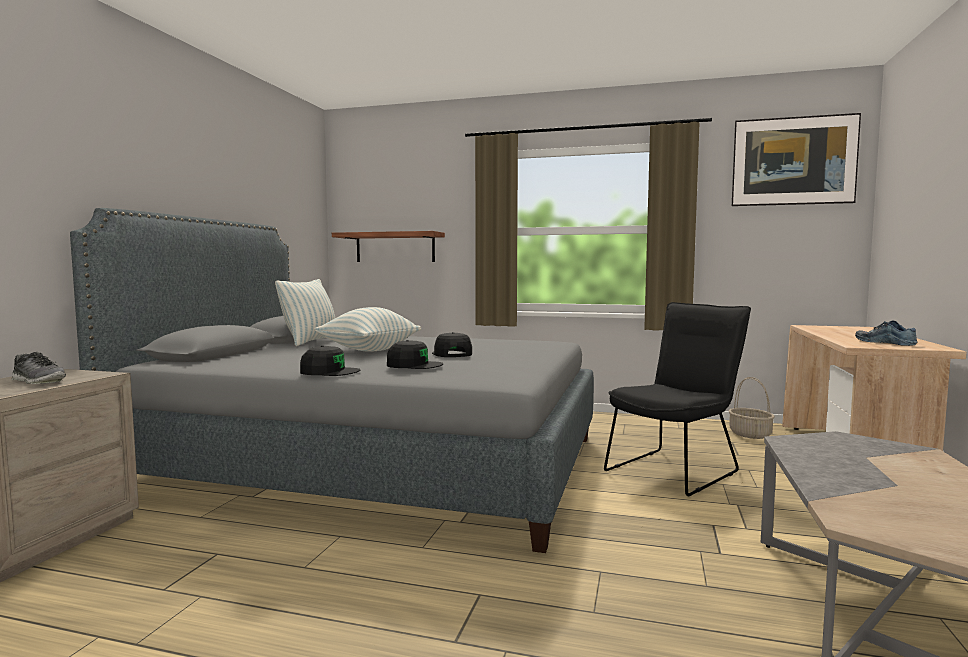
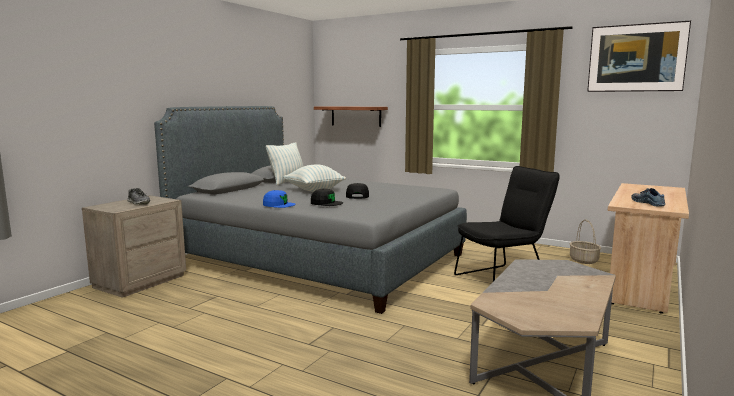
camera: 15 degrees right, 5 degrees up
black cap [300,346,360,376] -> blue cap [263,190,296,208]

